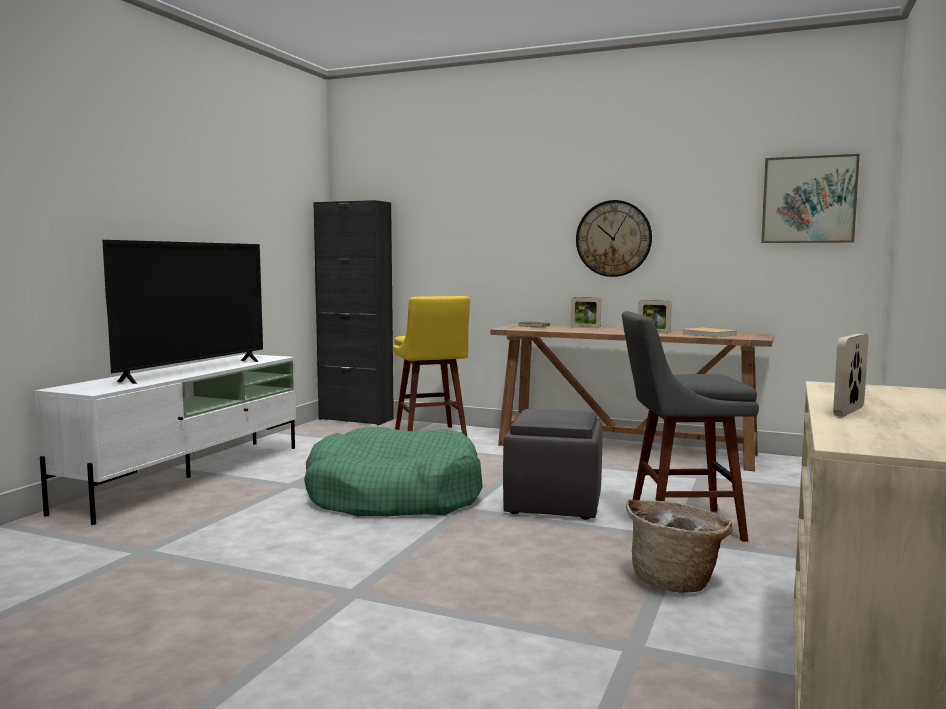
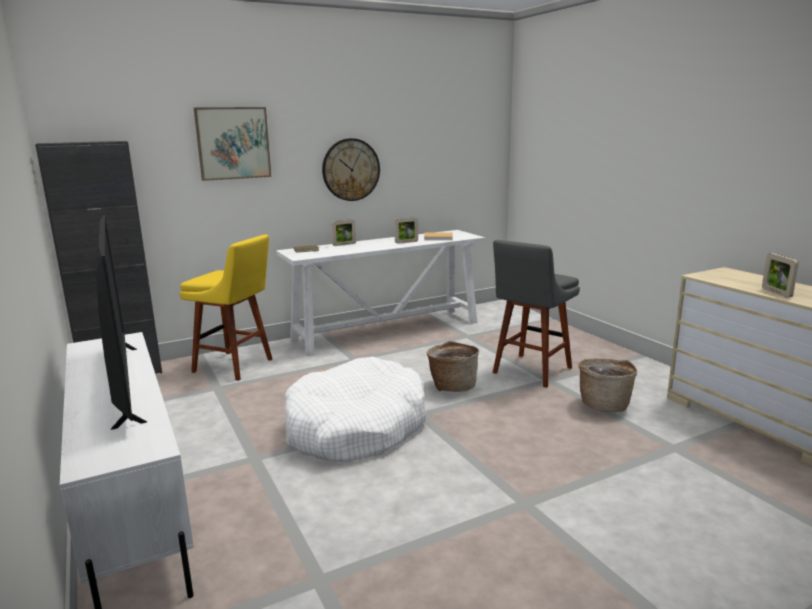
camera: 50 degrees left, 10 degrees up
green dog bed [304,427,483,516] -> white dog bed [285,357,427,463]
brown console table [490,324,774,471] -> white console table [276,230,485,356]
grey ottoman [503,409,603,520] -> basket [427,341,479,392]
picture [761,154,860,243] -> picture moved to [194,107,271,181]

